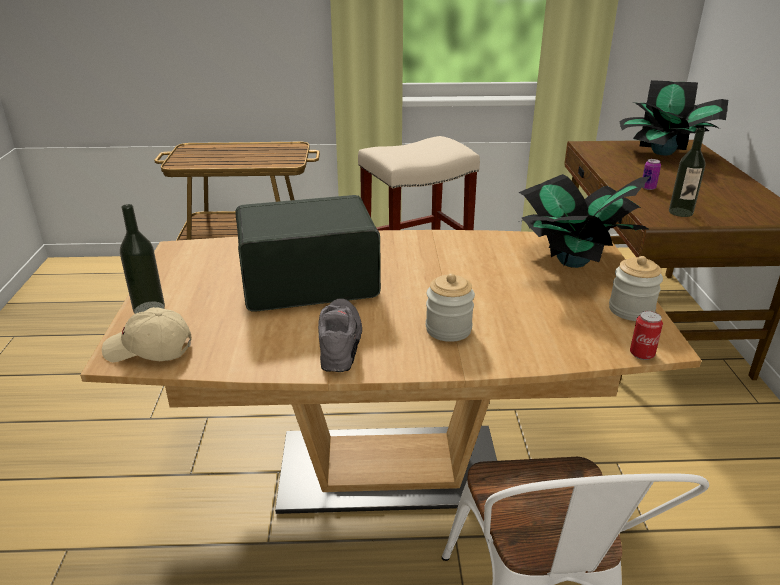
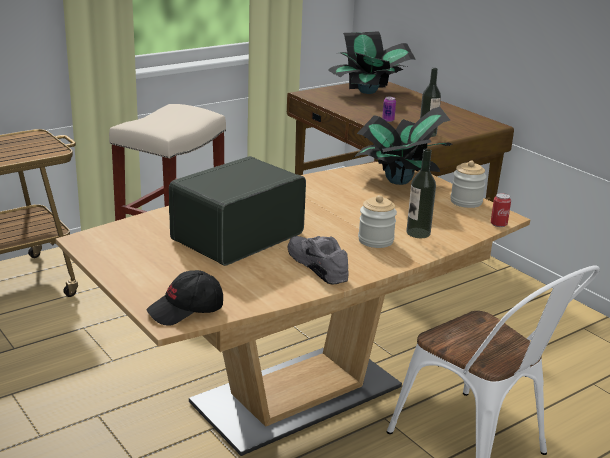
camera: 35 degrees left, 5 degrees down
beige cap [102,307,192,362] -> black cap [147,270,223,326]
bottle [120,204,165,314] -> bottle moved to [406,149,436,238]

